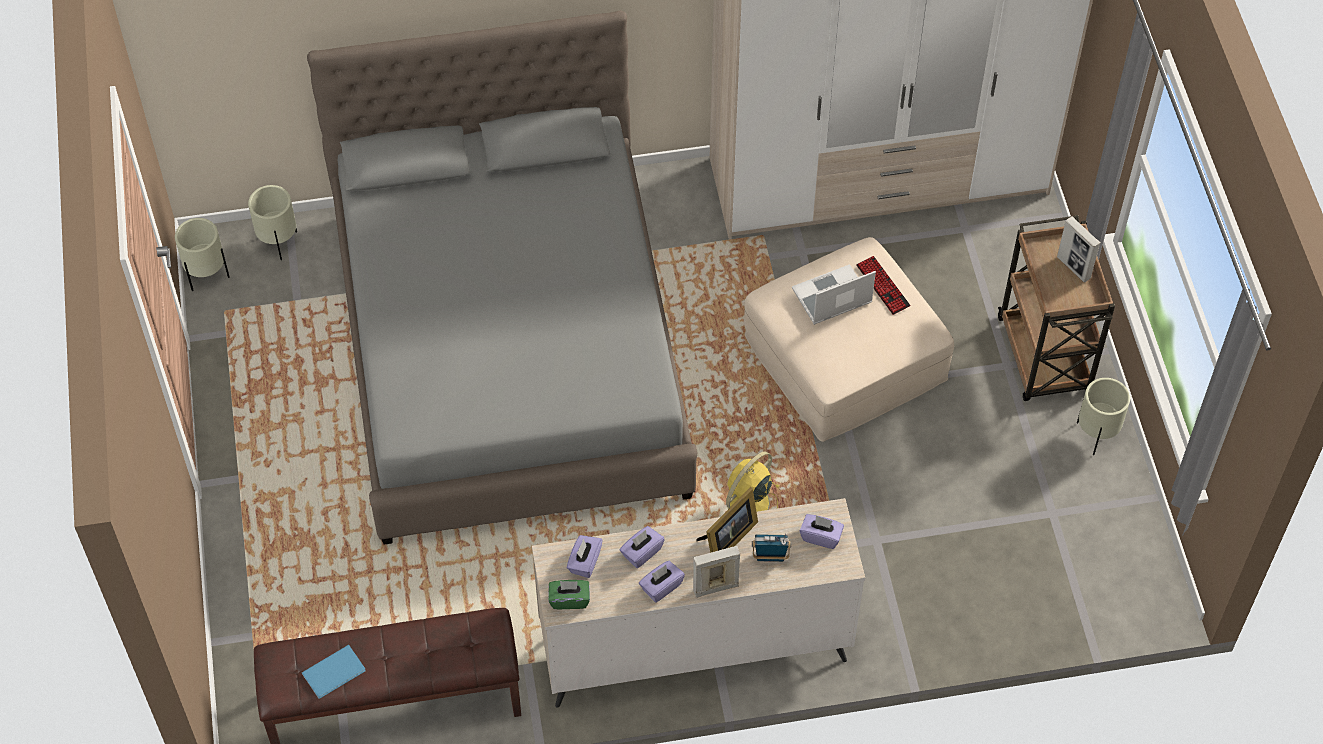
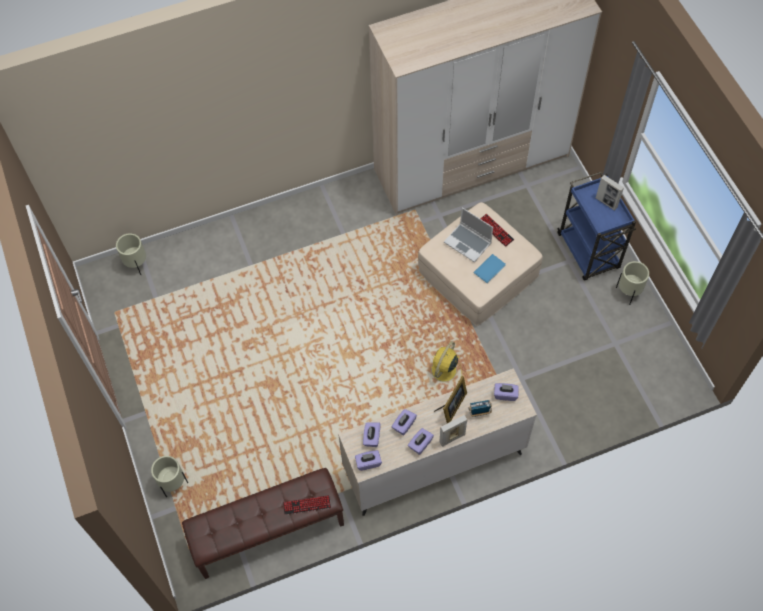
camera: 10 degrees left, 5 degrees up
beige planter [175,218,230,291] -> beige planter moved to [151,456,188,497]
blue book [302,645,366,699] -> blue book moved to [473,254,506,283]
grey bed [307,10,697,545] -> none
green tissue box [548,580,590,609] -> purple tissue box [355,450,382,471]
laptop [792,264,876,325] -> laptop turned 105 degrees counterclockwise [444,208,493,263]
brown cart [998,215,1115,401] -> blue cart [557,171,636,281]
none -> keyboard [283,495,331,515]

